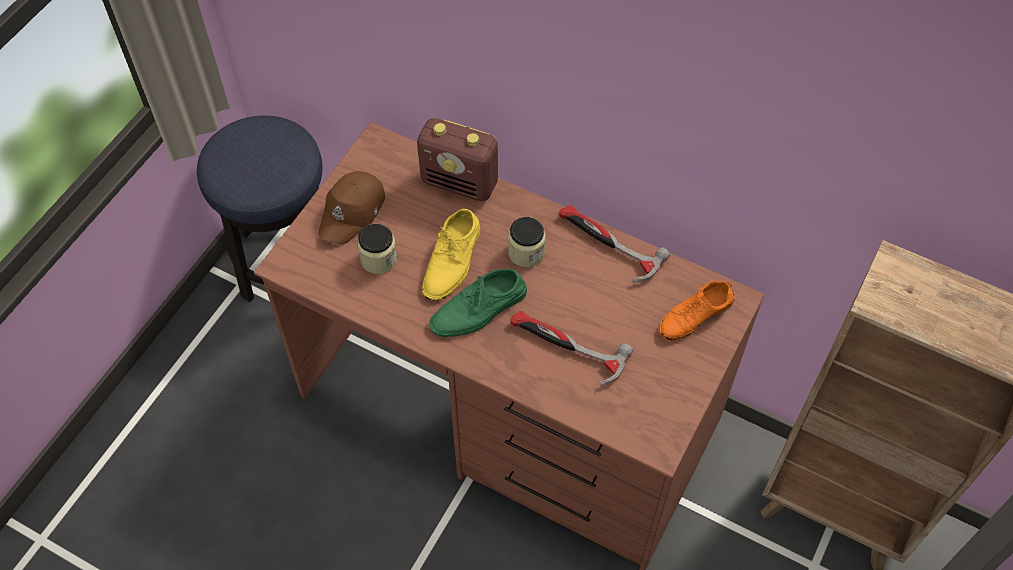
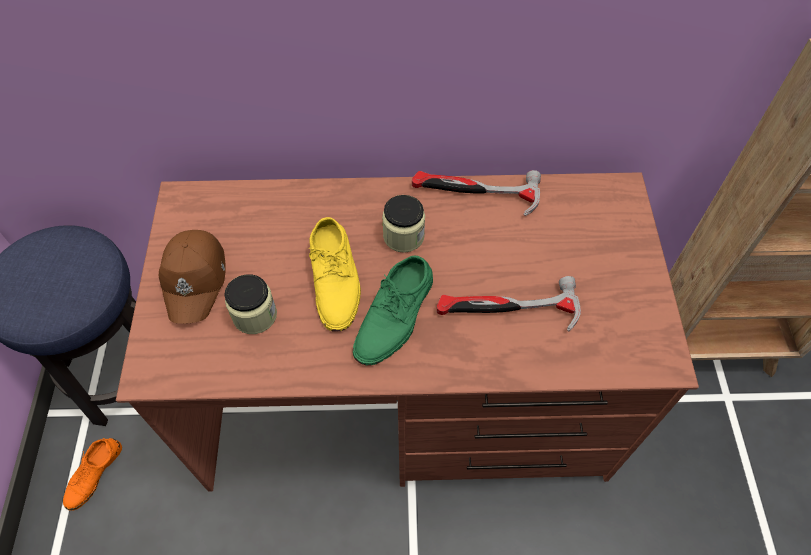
camera: 30 degrees left, 0 degrees up
radio [417,118,498,202] -> none
orange shoe [659,281,734,341] -> orange shoe moved to [63,438,122,511]

